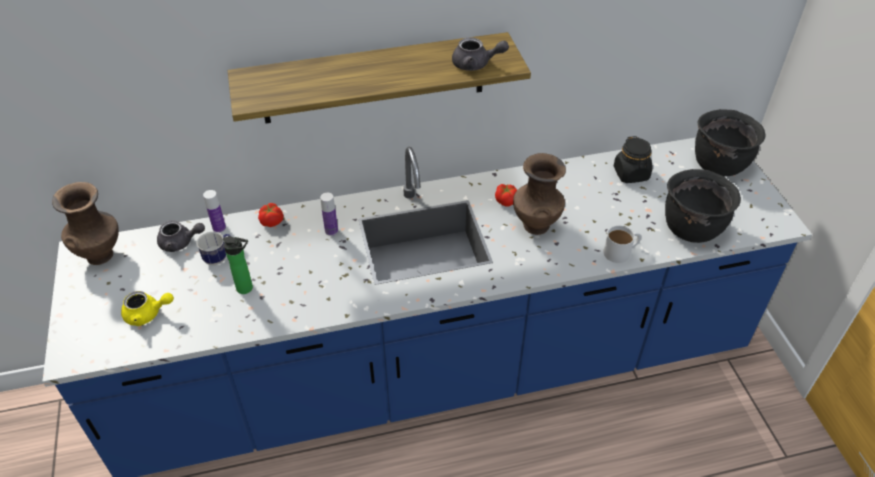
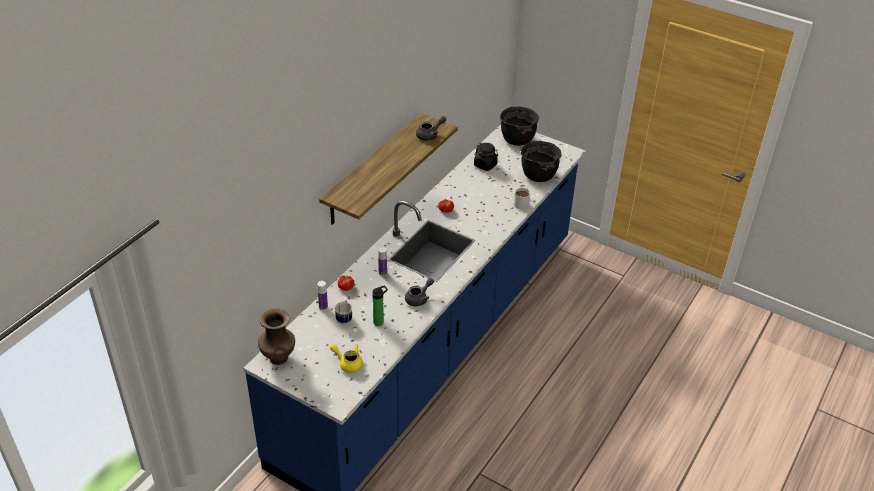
camera: 45 degrees left, 5 degrees down
yellow teapot [121,291,174,326] -> yellow teapot turned 105 degrees counterclockwise [330,344,363,373]
grey teapot [157,220,205,252] -> grey teapot moved to [405,278,434,306]
brown vase [513,153,566,235] -> none

